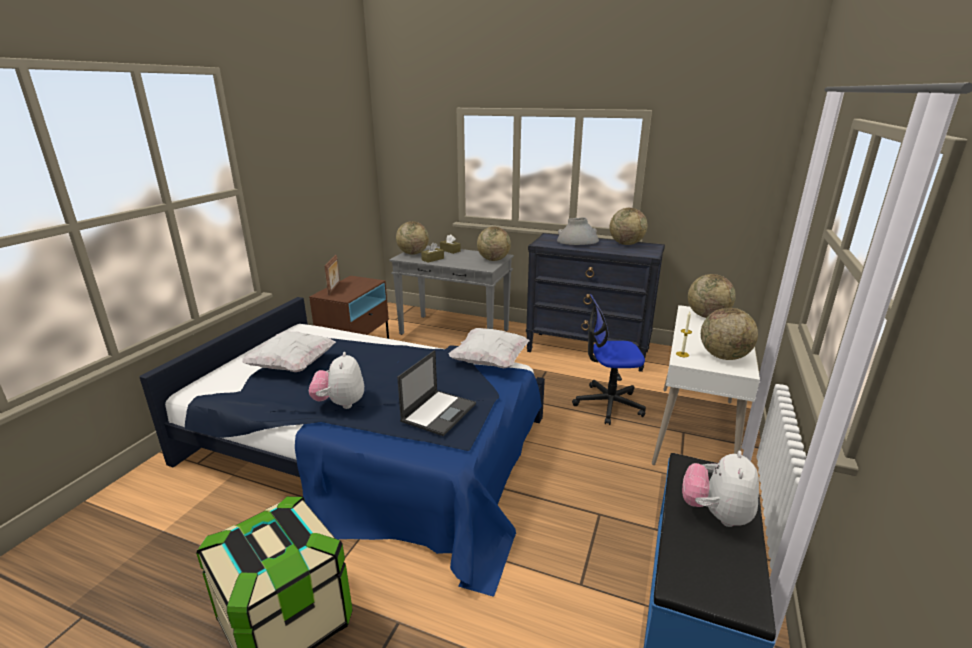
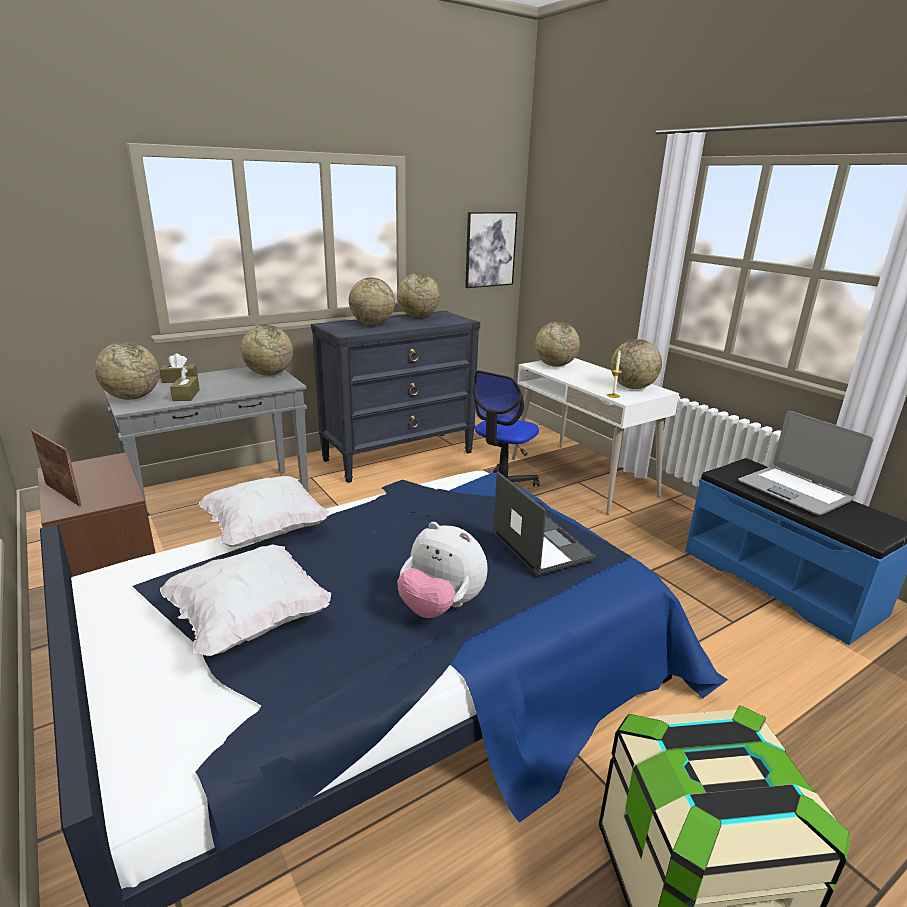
camera: 55 degrees left, 0 degrees up
white pillow [448,328,530,369] -> white pillow moved to [199,476,329,547]
grey vase [557,217,599,245] -> globe [349,278,395,325]
plush toy [682,451,759,527] -> laptop [738,411,874,515]
none -> picture [465,212,518,288]

